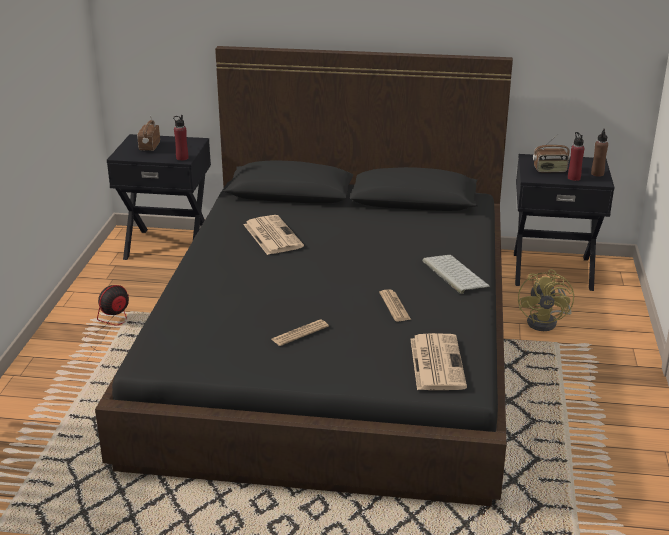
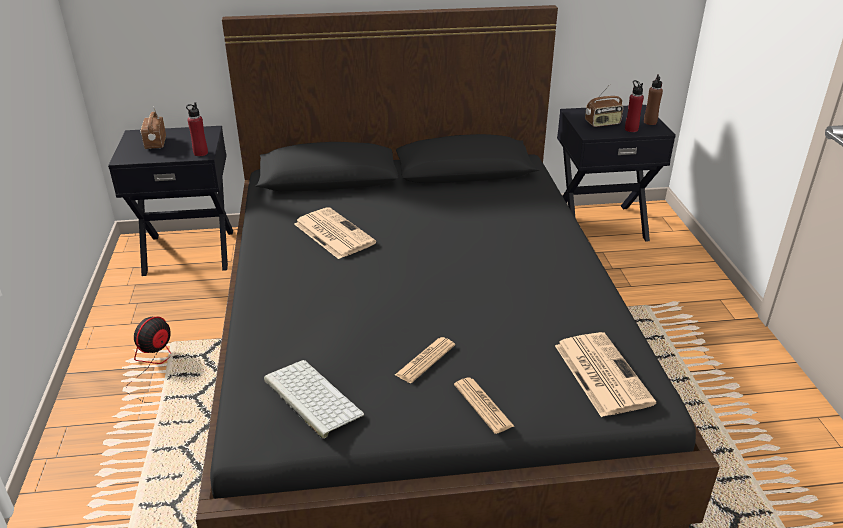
camera: 15 degrees left, 5 degrees up
newspaper [379,289,411,322] -> newspaper moved to [454,378,514,434]
keyboard [423,255,490,294] -> keyboard moved to [264,360,364,439]
yellow fan [518,269,574,331] -> none

